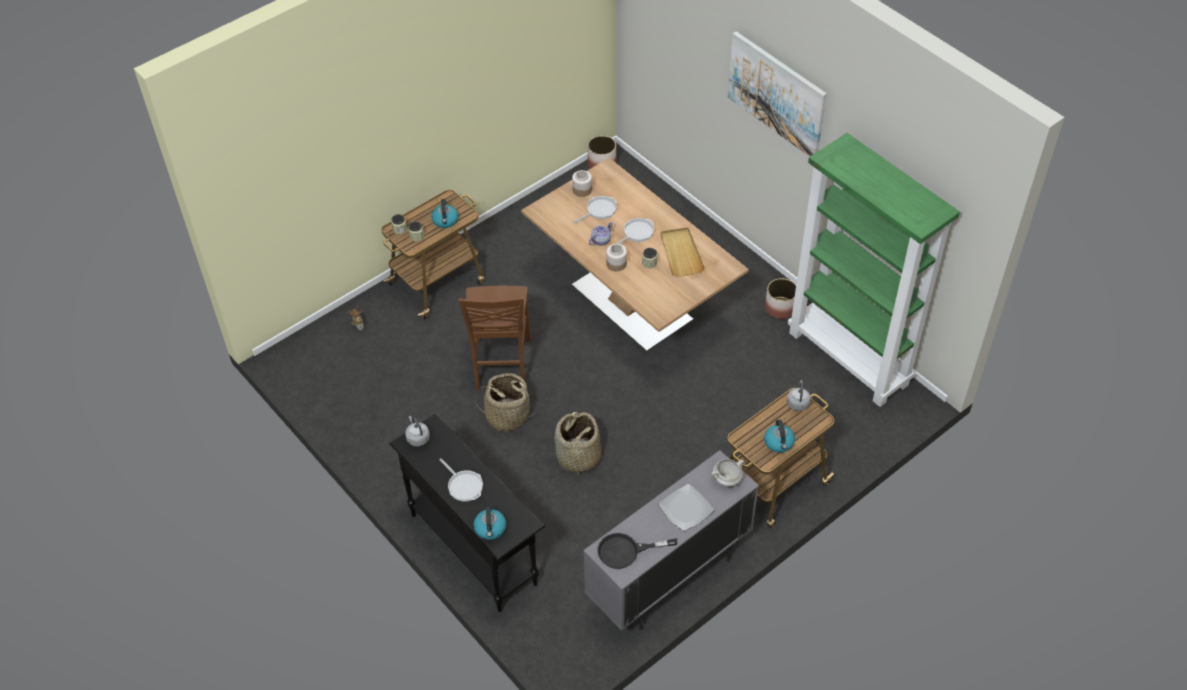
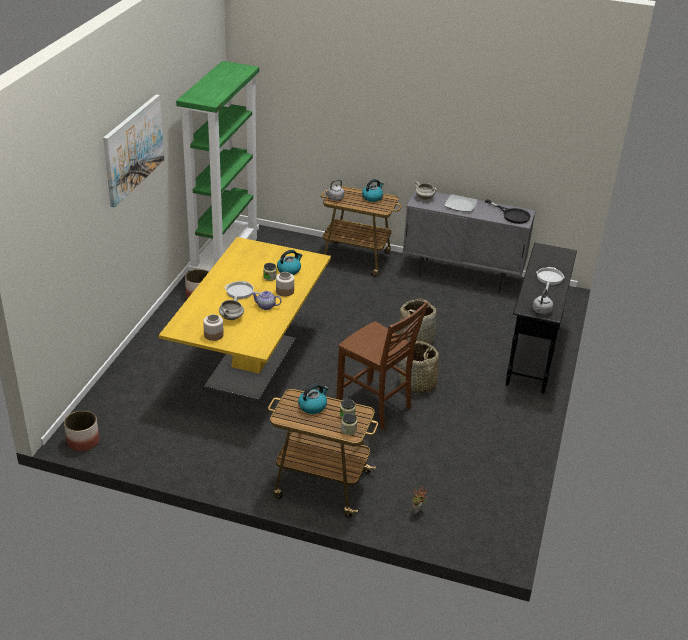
camera: 125 degrees left, 15 degrees down
brown chair [458,286,531,390] -> brown chair turned 75 degrees clockwise [337,301,429,430]
kettle [474,505,506,540] -> kettle moved to [277,250,303,275]
brown dining table [521,158,749,353] -> yellow dining table [159,237,331,401]
frying pan [572,196,617,224] -> white cooking pot [219,296,244,320]
beige tray [660,228,705,277] -> none

